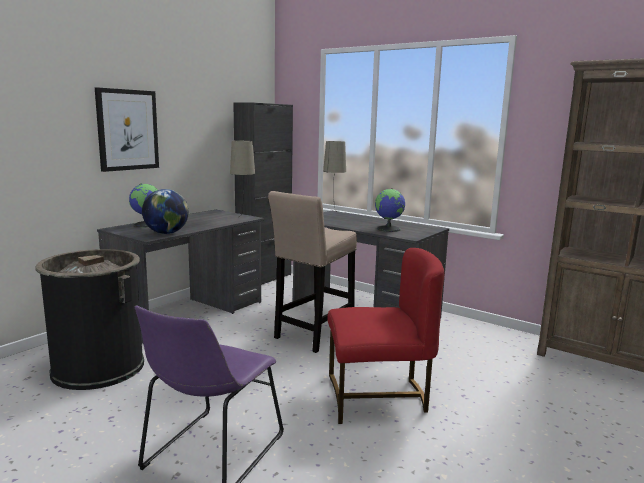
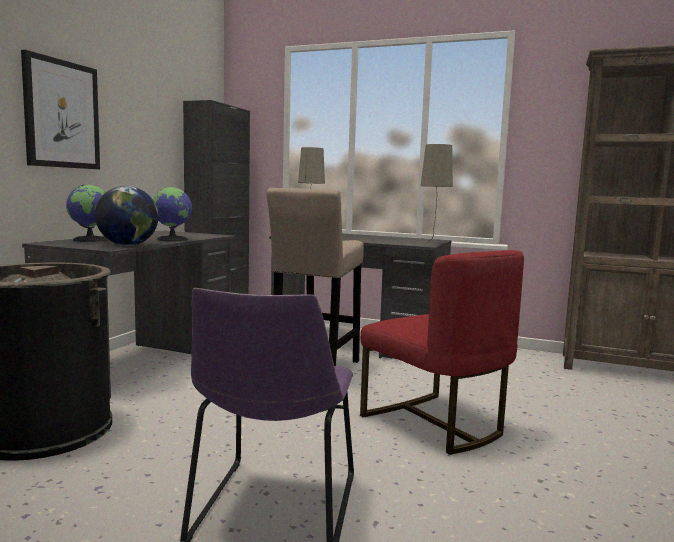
camera: 15 degrees left, 5 degrees down
beige table lamp [230,141,255,217] -> beige table lamp moved to [421,144,453,243]
red chair [327,248,444,424] -> red chair turned 75 degrees clockwise [360,250,524,455]
globe [375,188,405,232] -> globe moved to [153,187,192,241]

